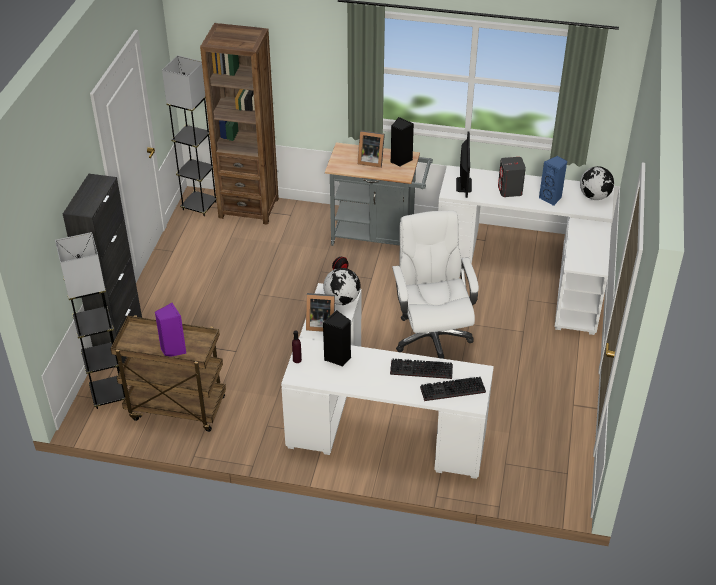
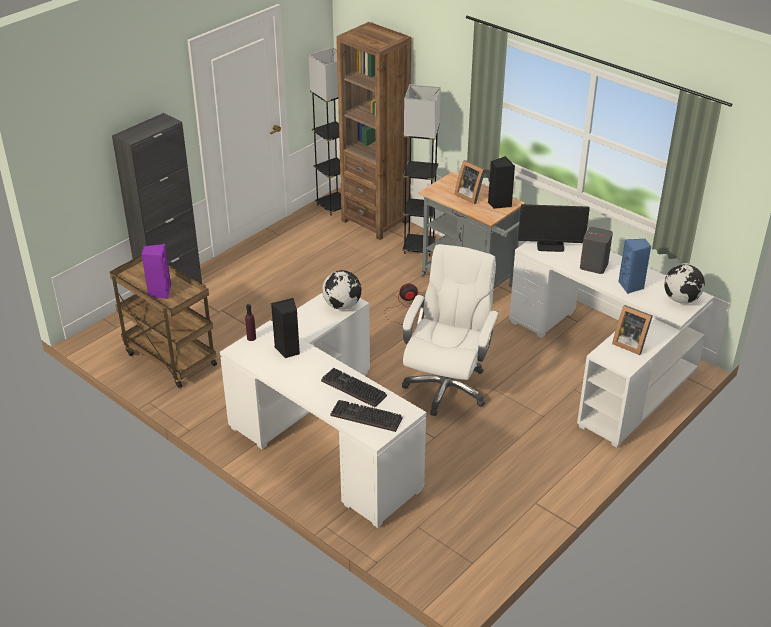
camera: 30 degrees right, 5 degrees down
grey floor lamp [55,232,125,409] -> grey floor lamp moved to [402,84,441,257]
picture frame [306,293,335,332] -> picture frame moved to [612,305,653,355]
monitor [456,131,472,198] -> monitor turned 60 degrees clockwise [518,204,590,252]

